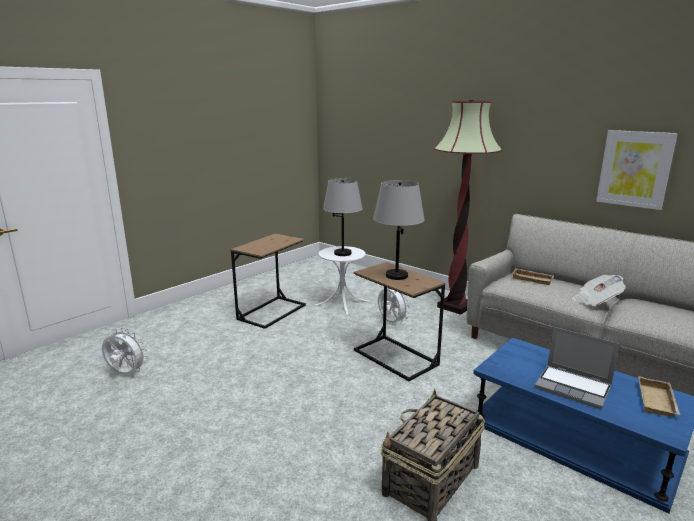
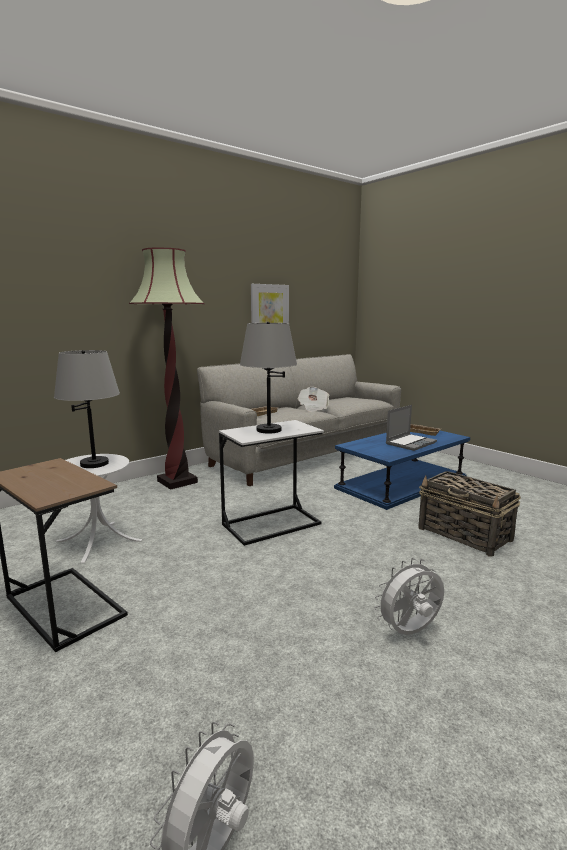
camera: 80 degrees left, 5 degrees down
brown side table [354,262,446,381] -> white side table [219,420,324,546]
white fan [378,288,409,323] -> white fan moved to [374,558,444,635]

